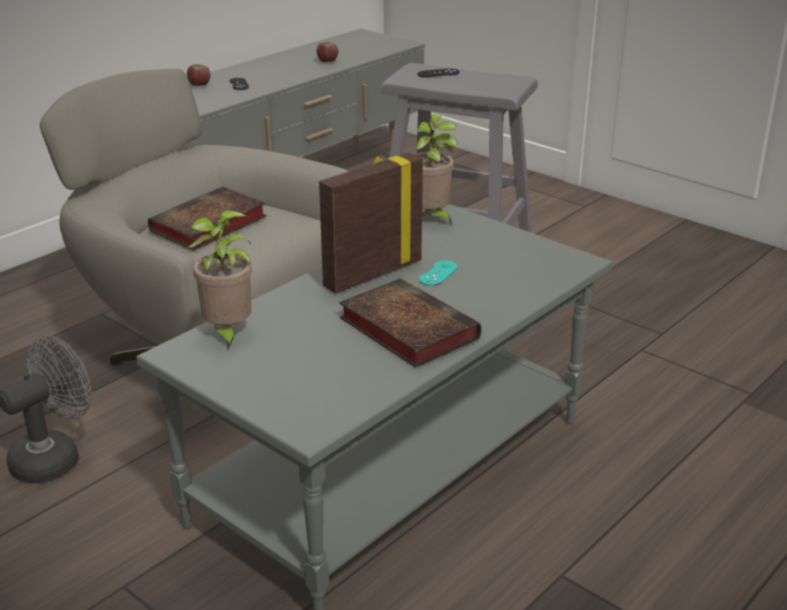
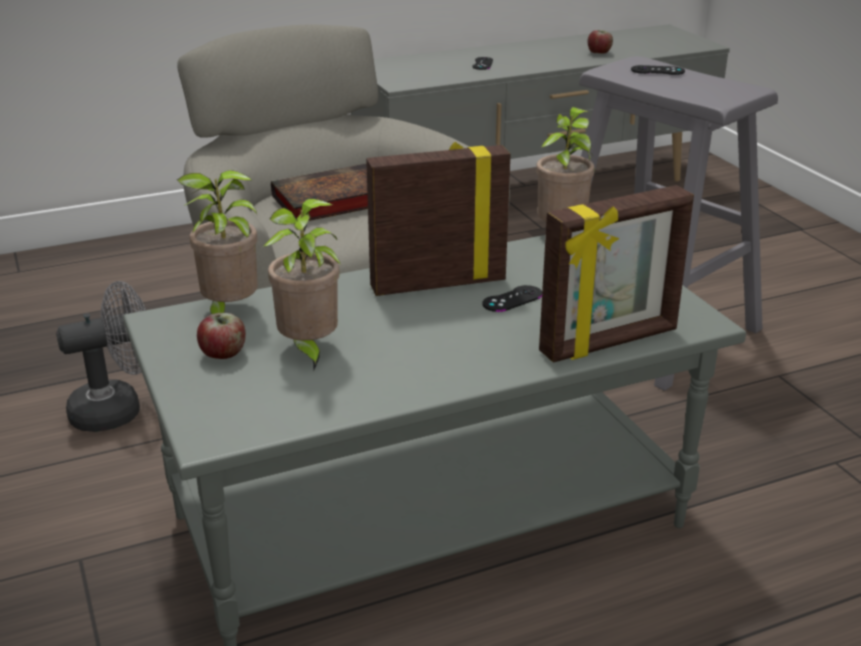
camera: 25 degrees right, 0 degrees up
apple [187,64,210,86] -> apple moved to [197,313,246,359]
book [339,278,481,367] -> none
turquoise game controller [419,261,458,286] -> black game controller [483,285,542,312]
none -> potted plant [264,199,341,370]
none -> picture frame [539,185,694,362]

